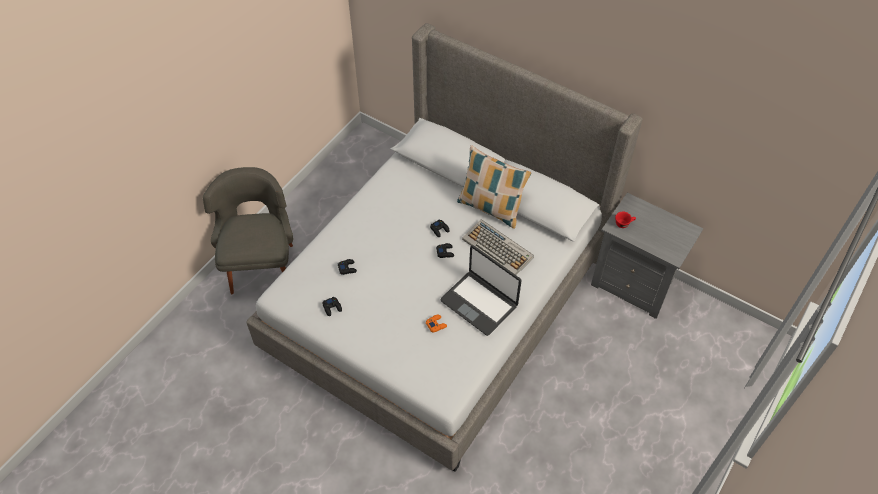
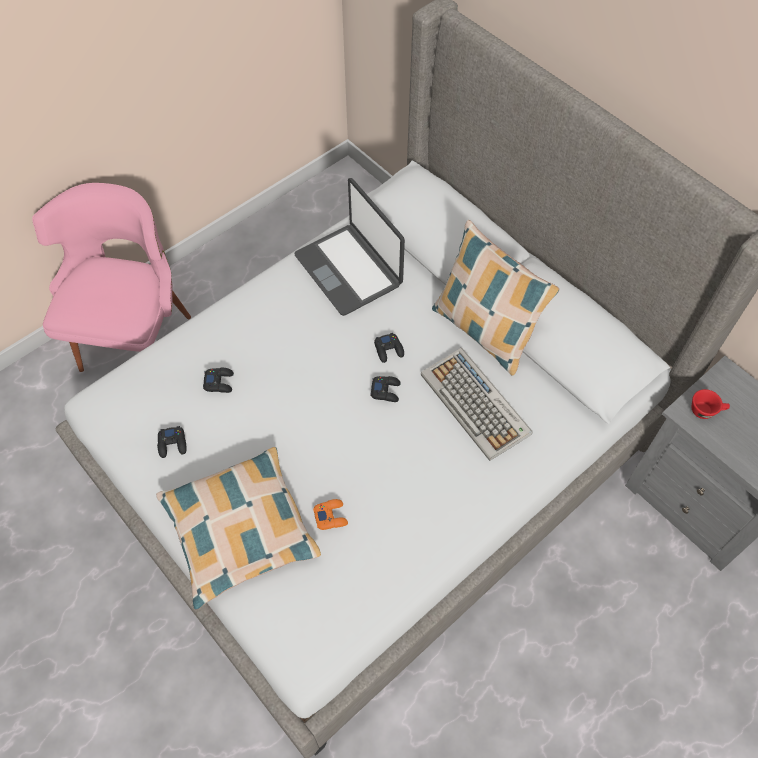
camera: 15 degrees right, 5 degrees up
grey chair [203,167,293,294] -> pink chair [32,183,191,372]
laptop [440,245,522,336] -> laptop moved to [294,178,405,316]
none -> pillow [156,447,321,610]

